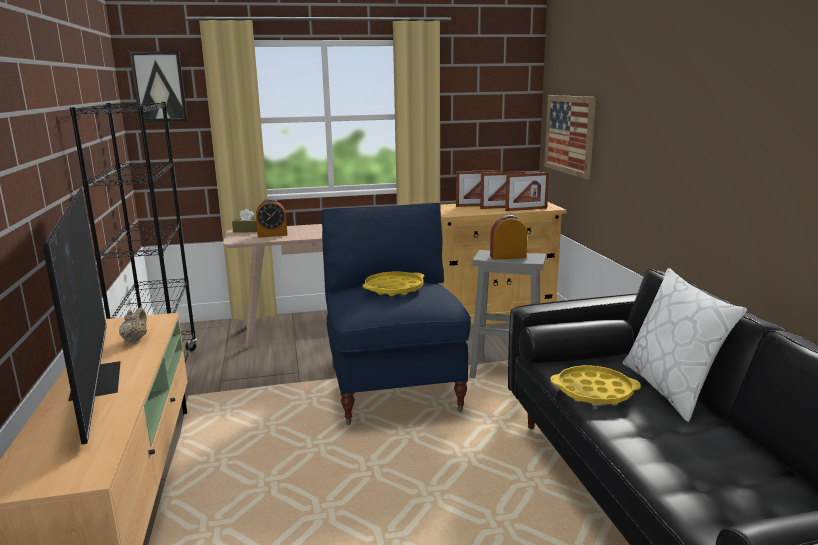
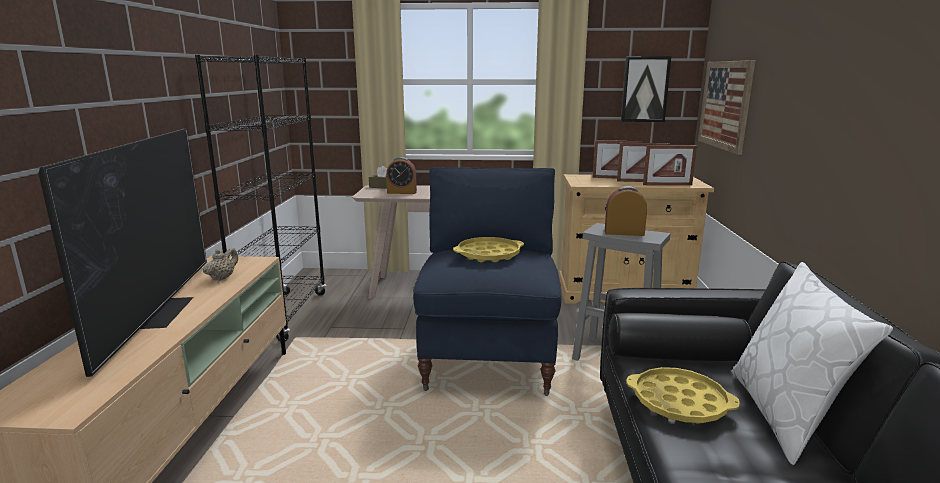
camera: 15 degrees right, 0 degrees up
picture [129,51,188,122] -> picture moved to [621,56,671,122]

